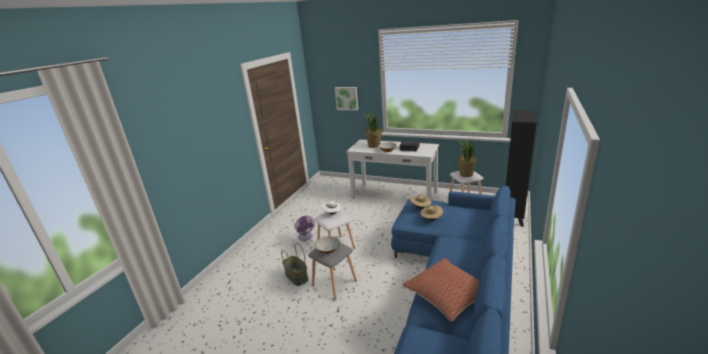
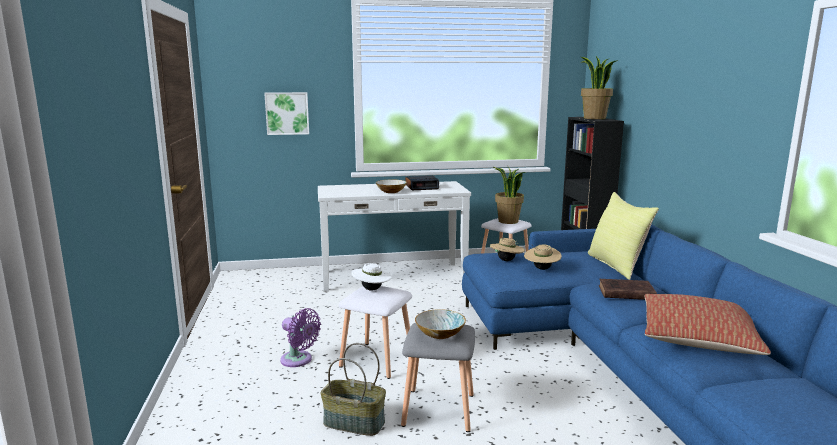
camera: 35 degrees left, 10 degrees down
potted plant [363,113,382,148] -> potted plant moved to [580,56,618,119]
none -> yellow pillow [588,192,659,280]
none -> brown book [599,279,657,300]

